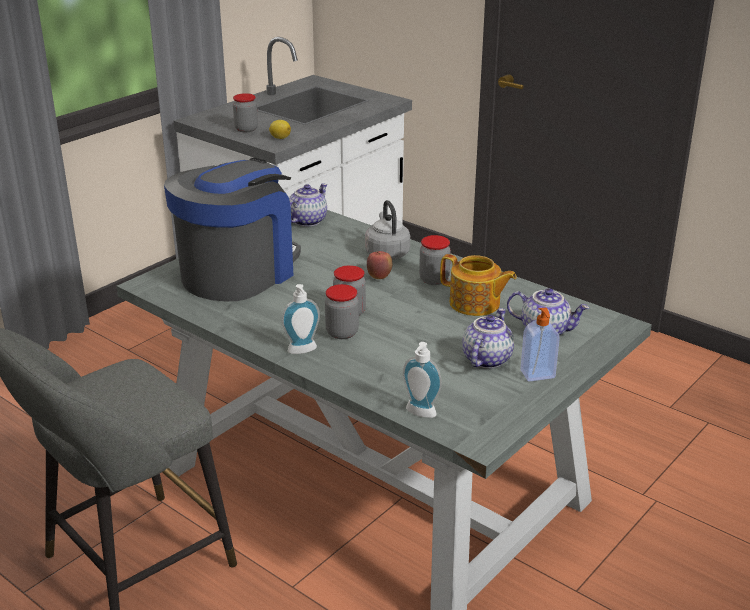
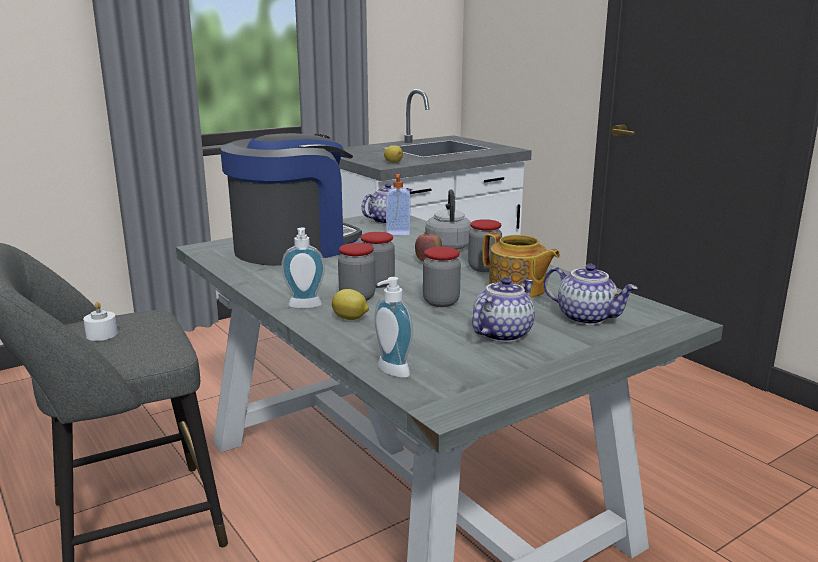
camera: 15 degrees right, 10 degrees down
jar [233,93,258,132] -> jar moved to [423,247,461,307]
soap dispenser [520,307,560,382] -> soap dispenser moved to [386,174,410,235]
none -> white candle [83,302,118,341]
none -> lemon [332,289,369,320]

